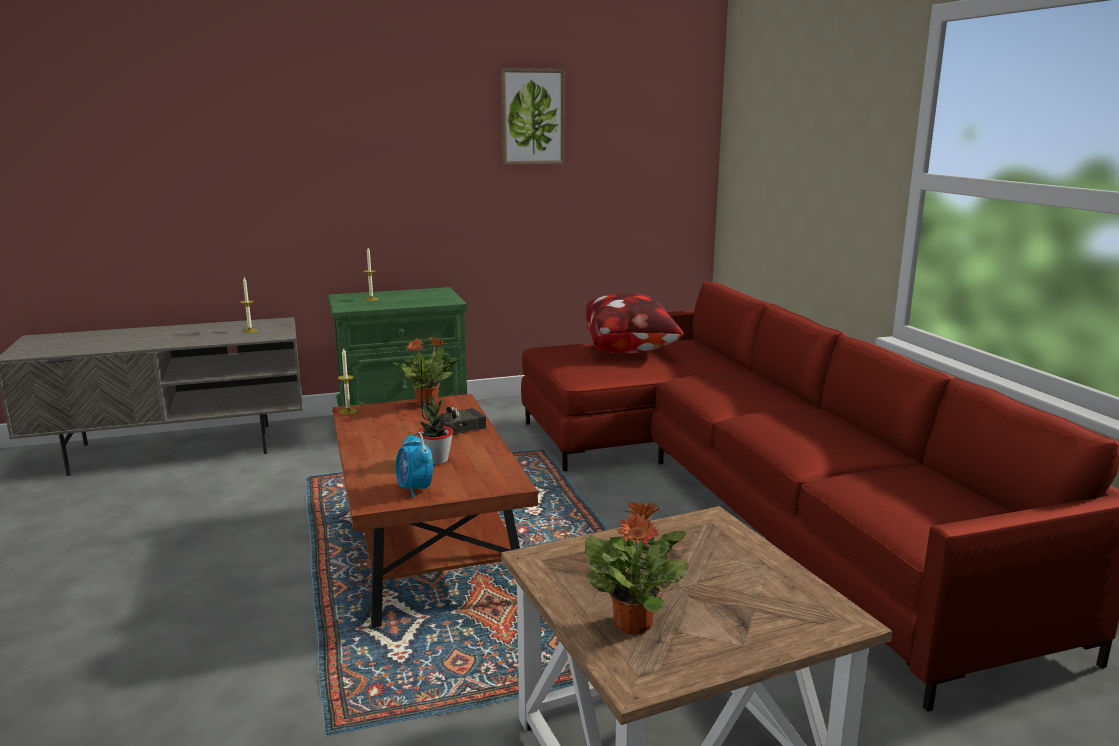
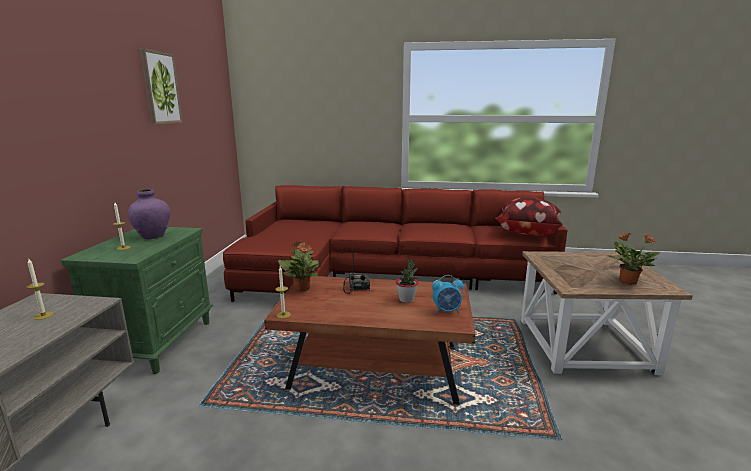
camera: 65 degrees left, 0 degrees up
pillow [586,293,684,354] -> pillow moved to [495,197,563,235]
none -> purple vase [128,189,170,239]

